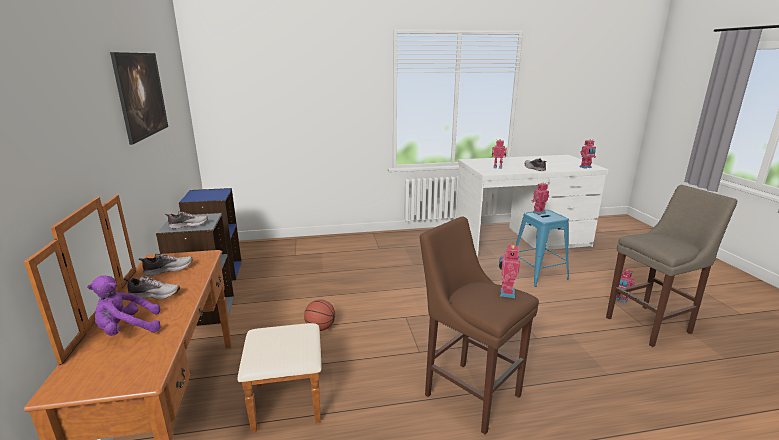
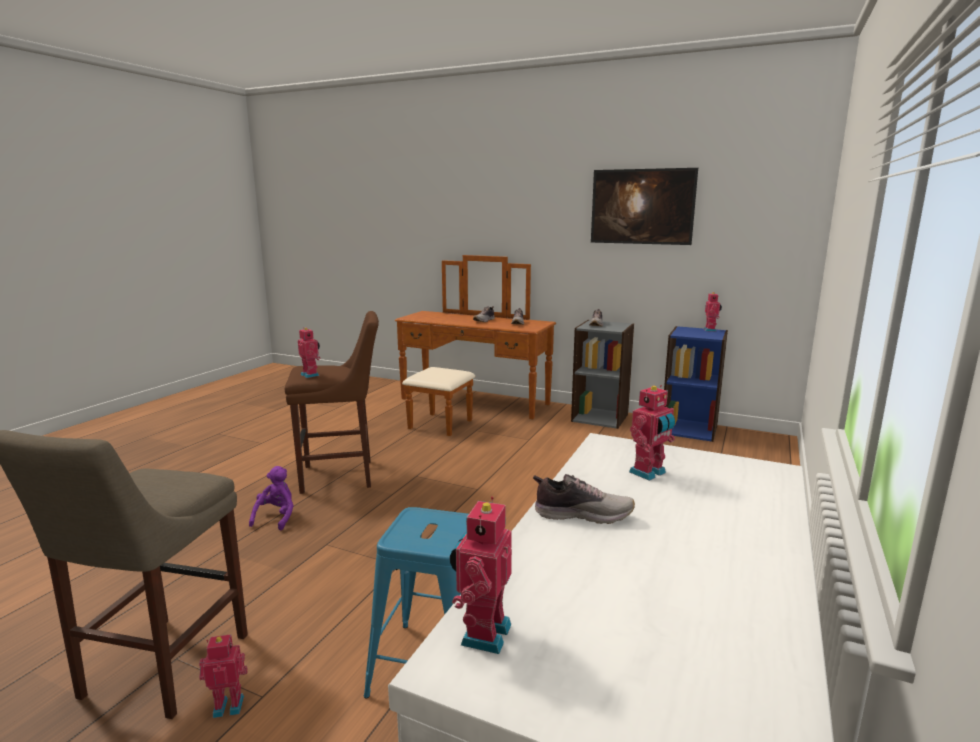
camera: 125 degrees right, 5 degrees down
purple plush toy [87,276,161,336] -> purple plush toy moved to [249,466,294,530]
basketball [304,299,335,331] -> none
toy robot [532,182,549,215] -> toy robot moved to [703,292,722,332]

